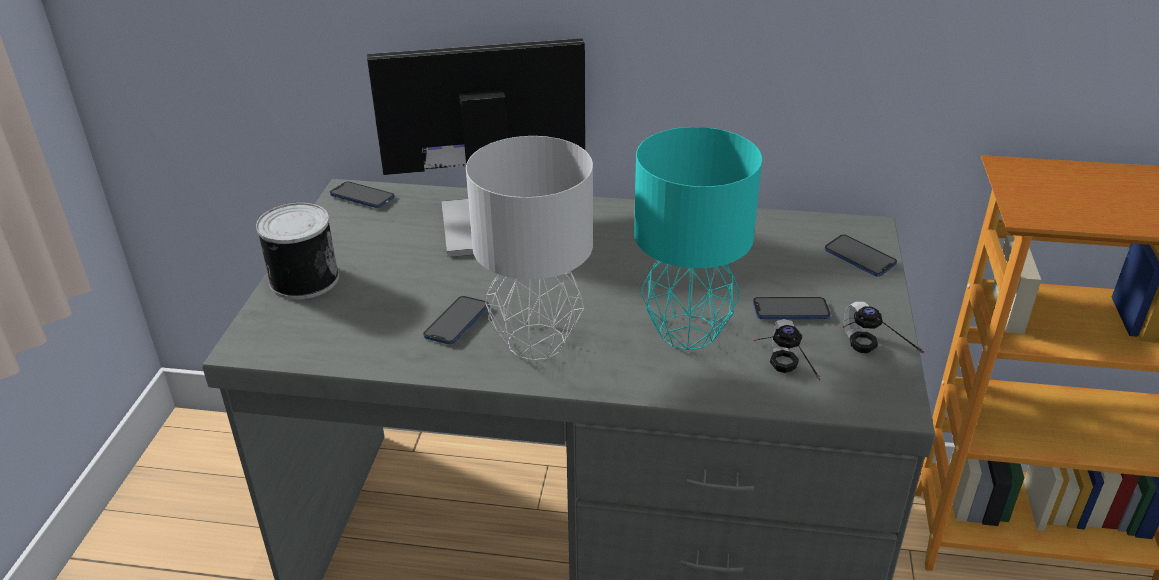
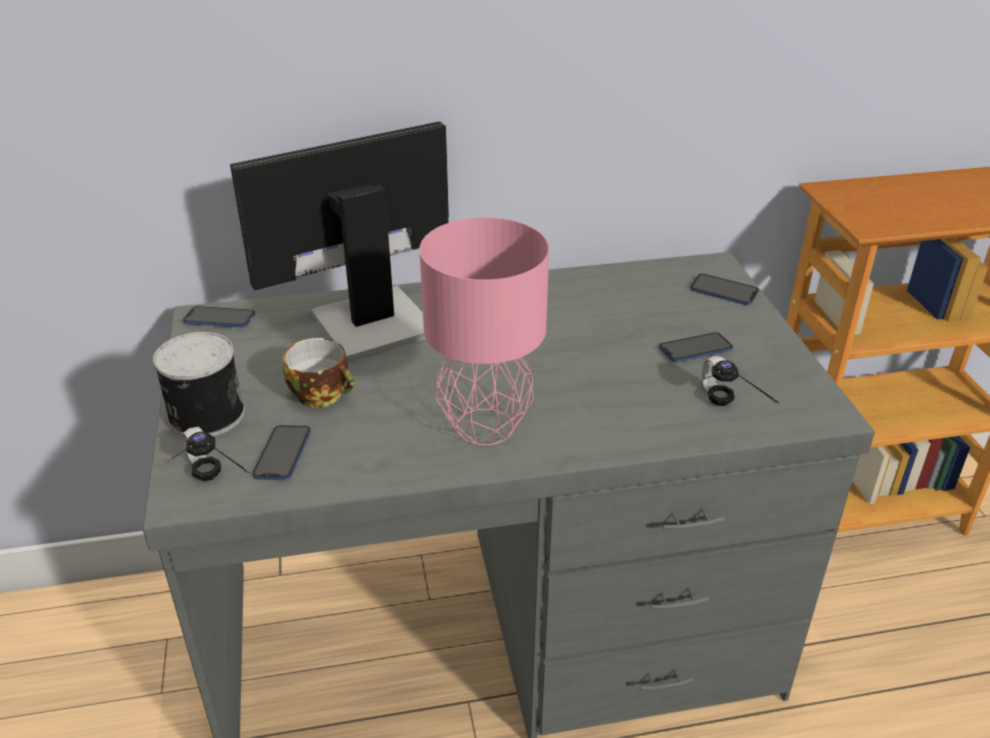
camera: 20 degrees left, 0 degrees up
phone [423,296,489,345] -> phone moved to [252,425,311,480]
grey table lamp [466,136,593,361] -> pink table lamp [420,217,549,445]
turquoise table lamp [634,127,762,350] -> none
headphones [842,301,924,354] -> headphones moved to [167,427,250,481]
none -> cup [283,338,354,408]

